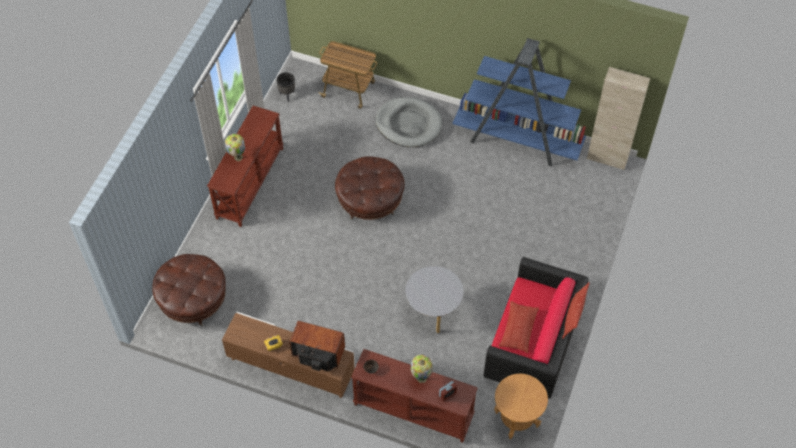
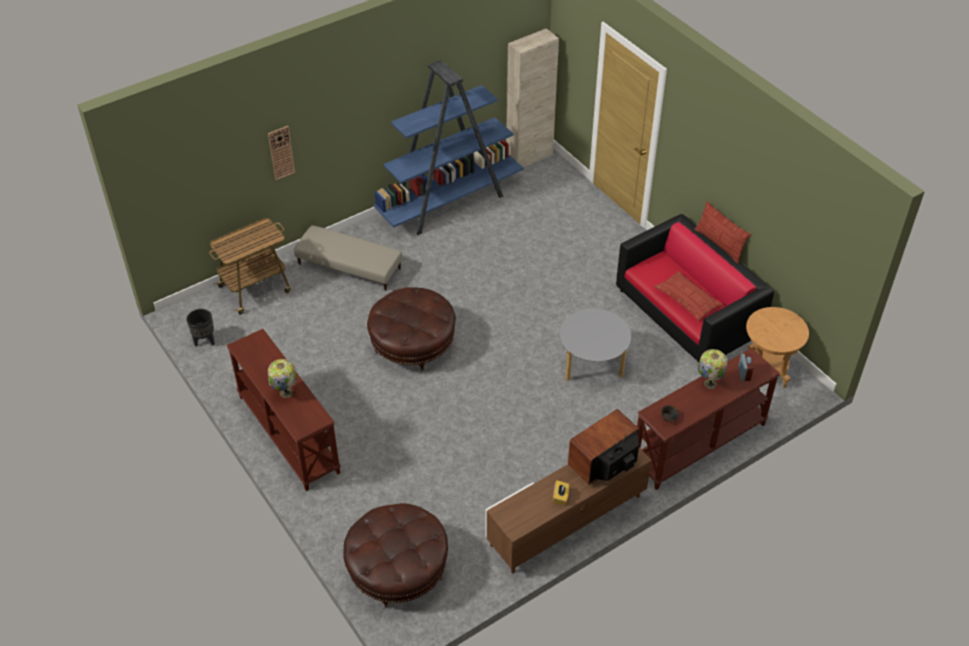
camera: 55 degrees left, 10 degrees down
grey dog bed [376,97,442,147] -> beige ottoman [294,226,403,291]
none -> wall clock [268,126,295,180]

